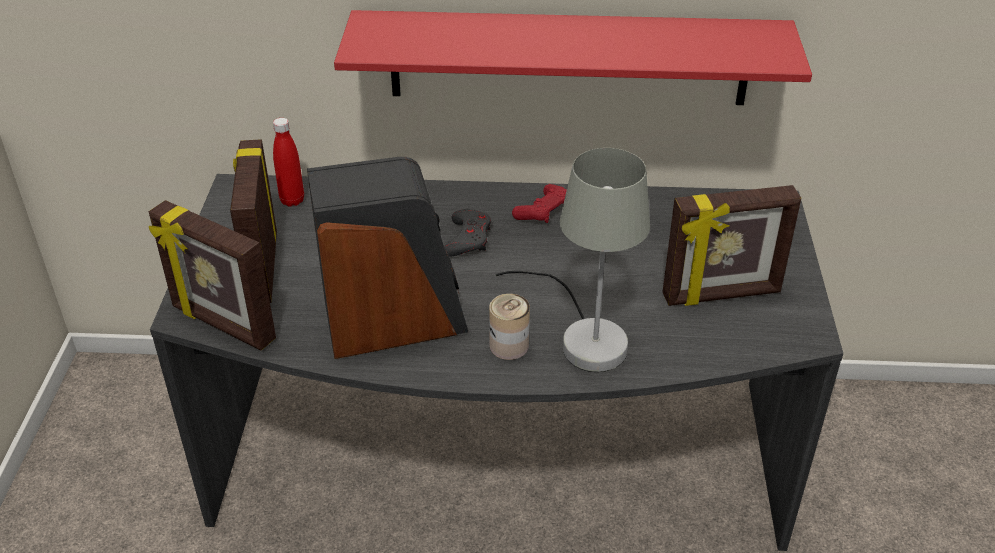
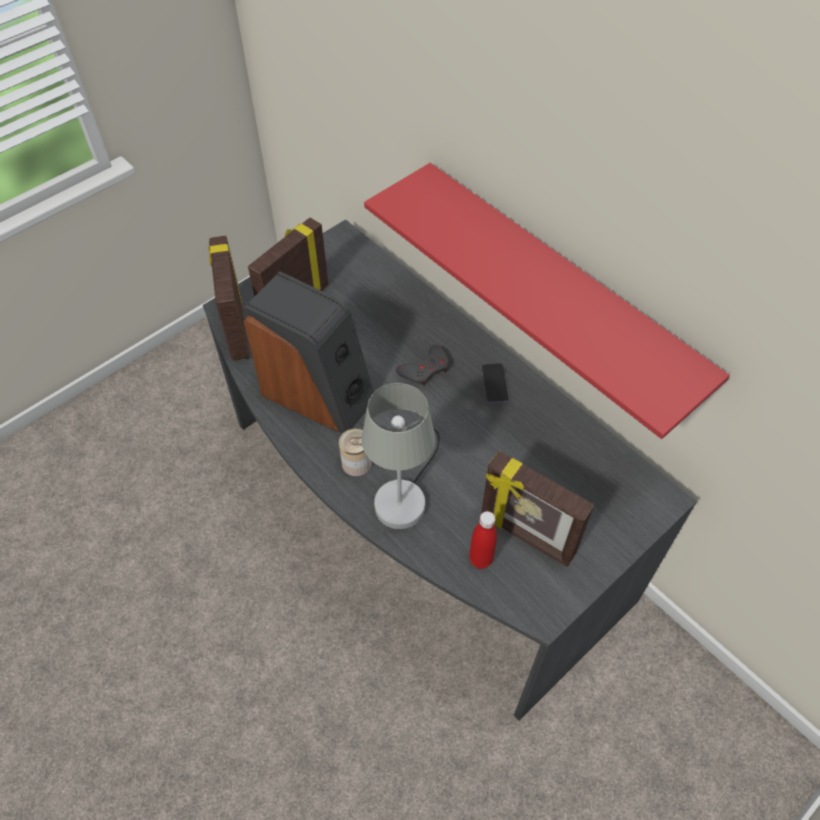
camera: 45 degrees right, 15 degrees up
red bottle [273,118,304,207] -> red bottle moved to [469,511,497,569]
red game controller [512,184,567,223] -> phone [481,363,509,403]

